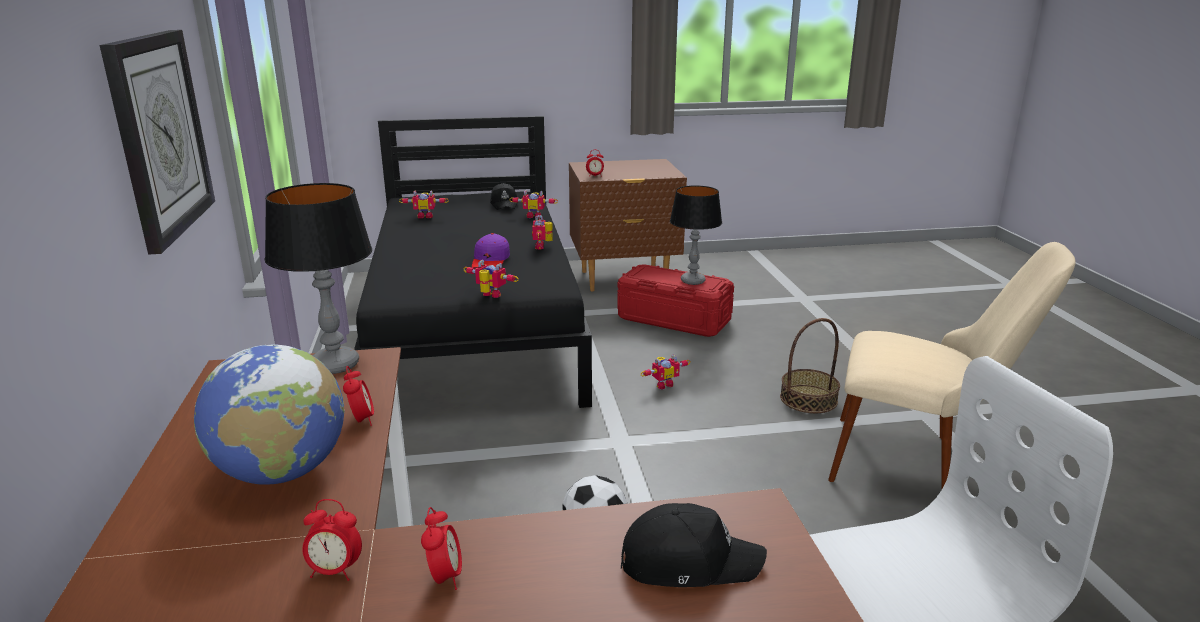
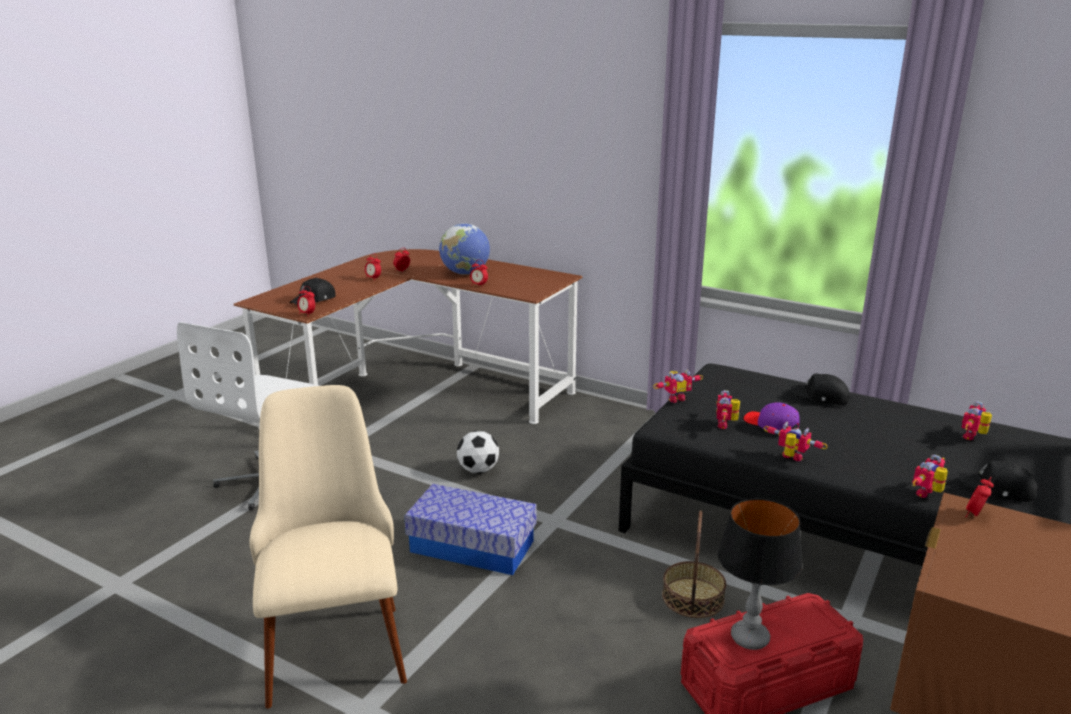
camera: 130 degrees right, 0 degrees up
wall clock [100,30,215,254] -> none
table lamp [265,183,372,374] -> none
toy robot [640,355,691,389] -> toy robot moved to [716,390,740,429]
basket [780,318,840,413] -> basket moved to [662,511,726,618]
beige chair [828,242,1076,490] -> beige chair turned 105 degrees clockwise [250,385,407,709]
none -> alarm clock [297,286,315,317]
none -> storage box [404,484,536,575]
none -> black cap [791,374,850,405]

